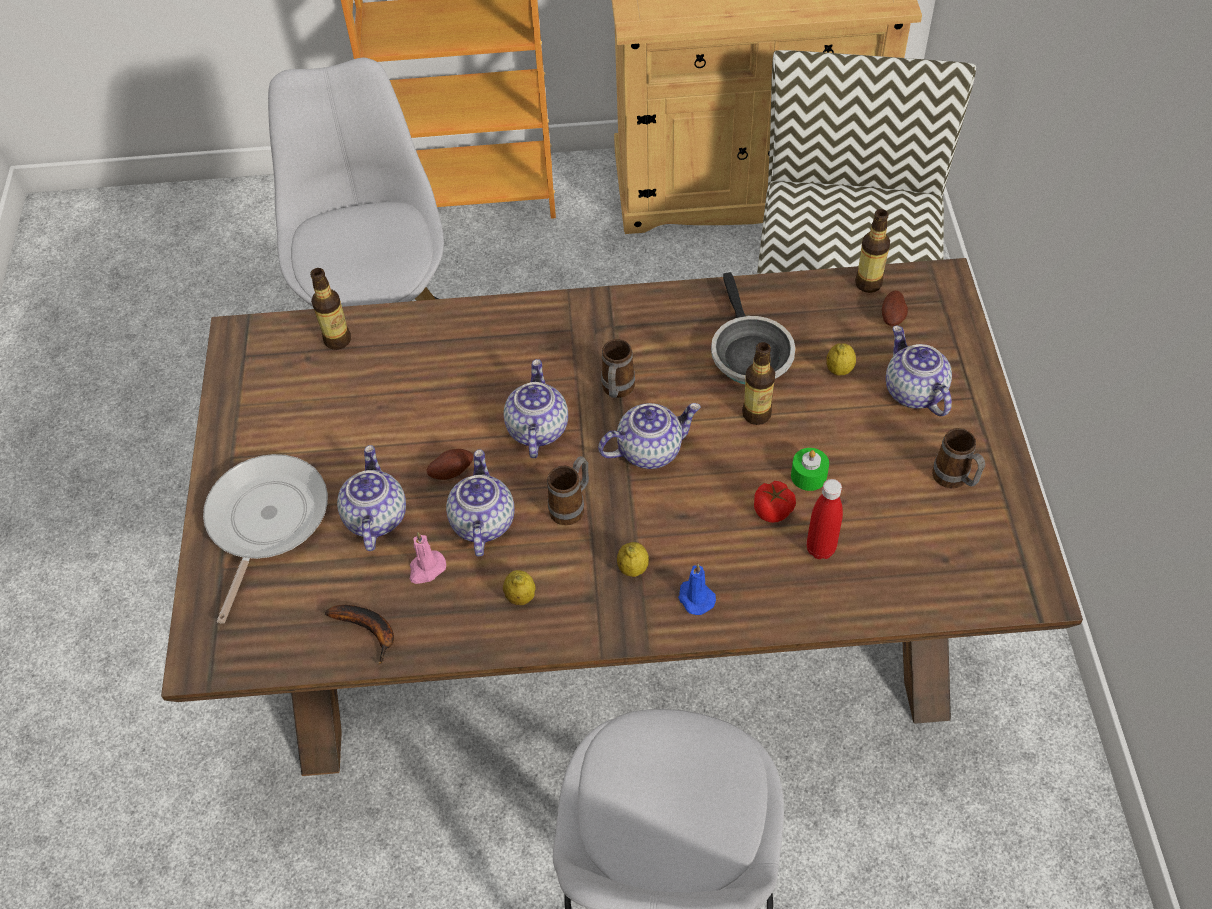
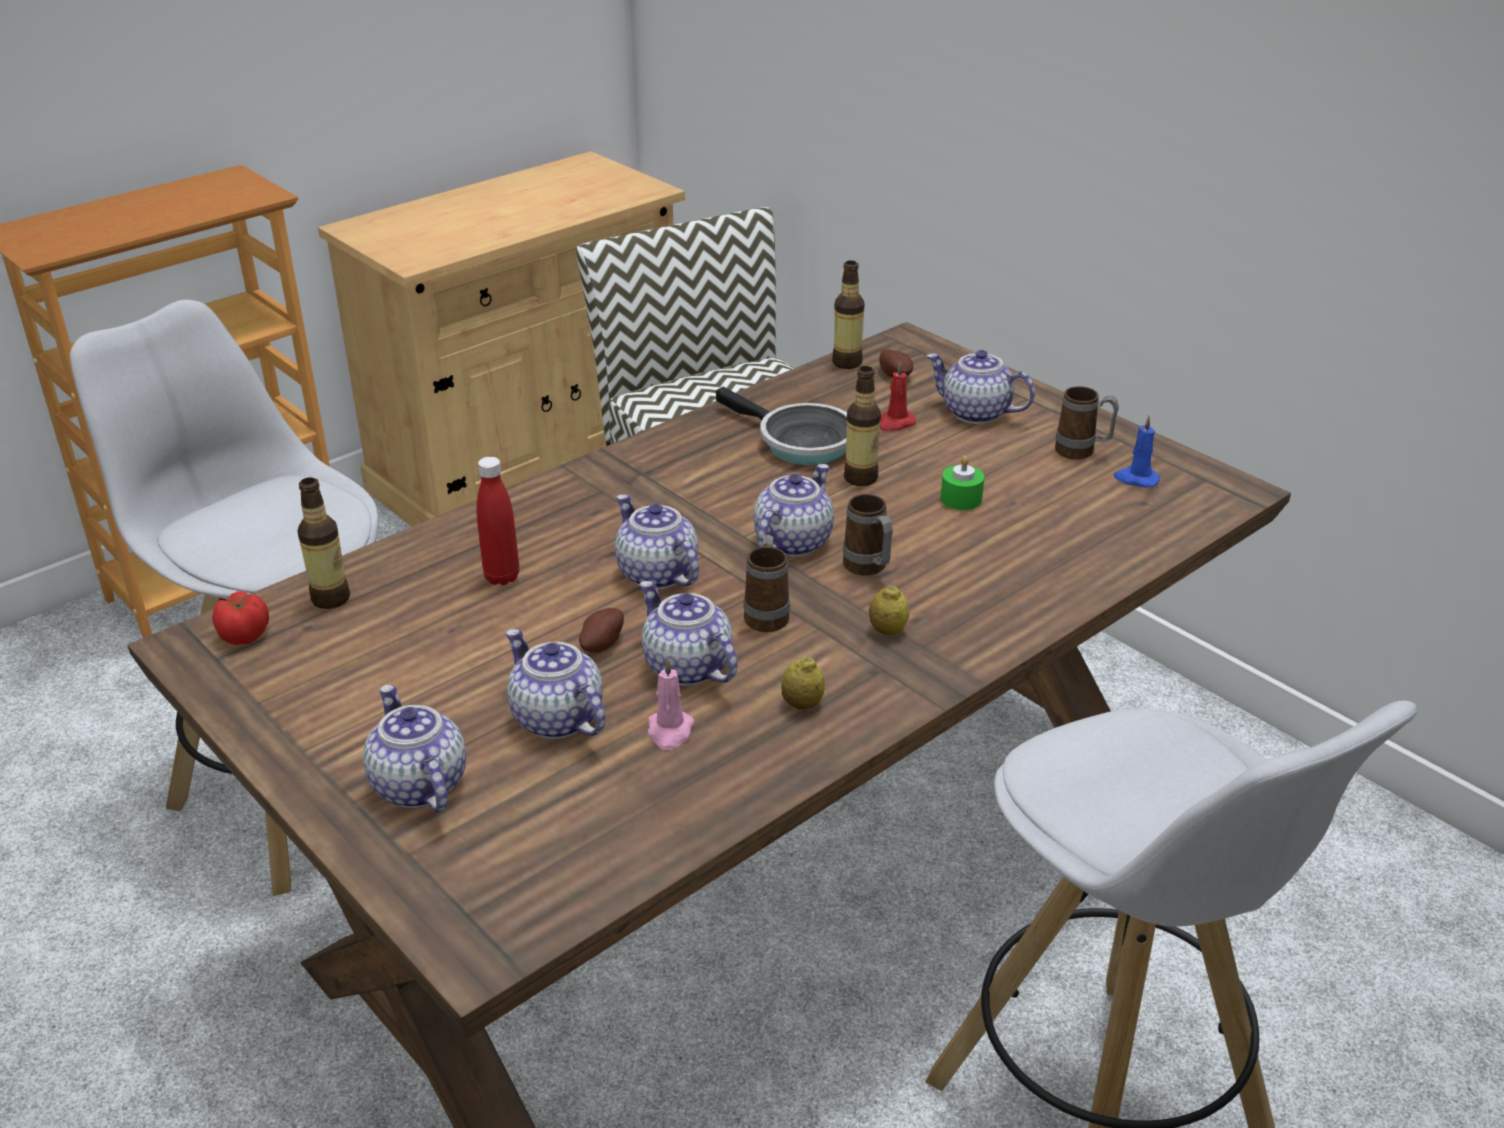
camera: 40 degrees left, 20 degrees down
frying pan [203,454,328,624] -> teapot [363,684,466,812]
banana [325,605,394,665] -> none
mug [601,339,635,398] -> mug moved to [843,494,893,576]
blue candle [678,564,716,615] -> blue candle moved to [1114,415,1160,488]
tomato [754,481,796,523] -> tomato moved to [212,591,269,645]
red bottle [806,479,843,559] -> red bottle moved to [477,457,519,585]
lemon [826,343,856,376] -> red candle [880,361,916,431]

